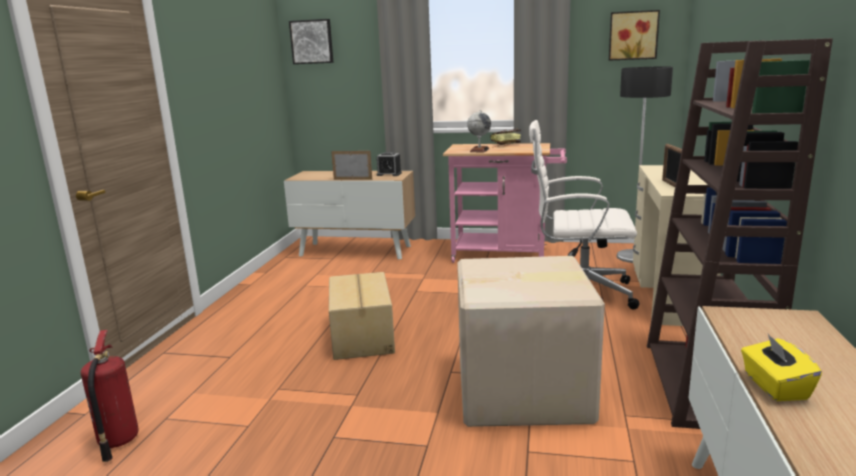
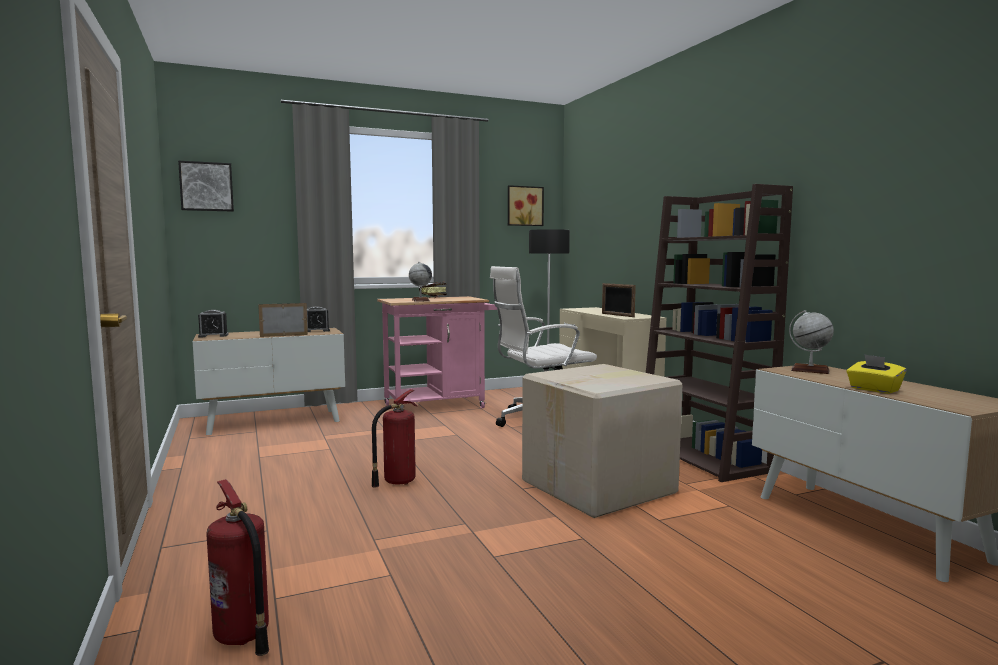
camera: 35 degrees left, 10 degrees down
cardboard box [329,272,395,360] -> fire extinguisher [372,389,417,488]
none -> alarm clock [198,310,229,338]
none -> globe [789,310,834,374]

